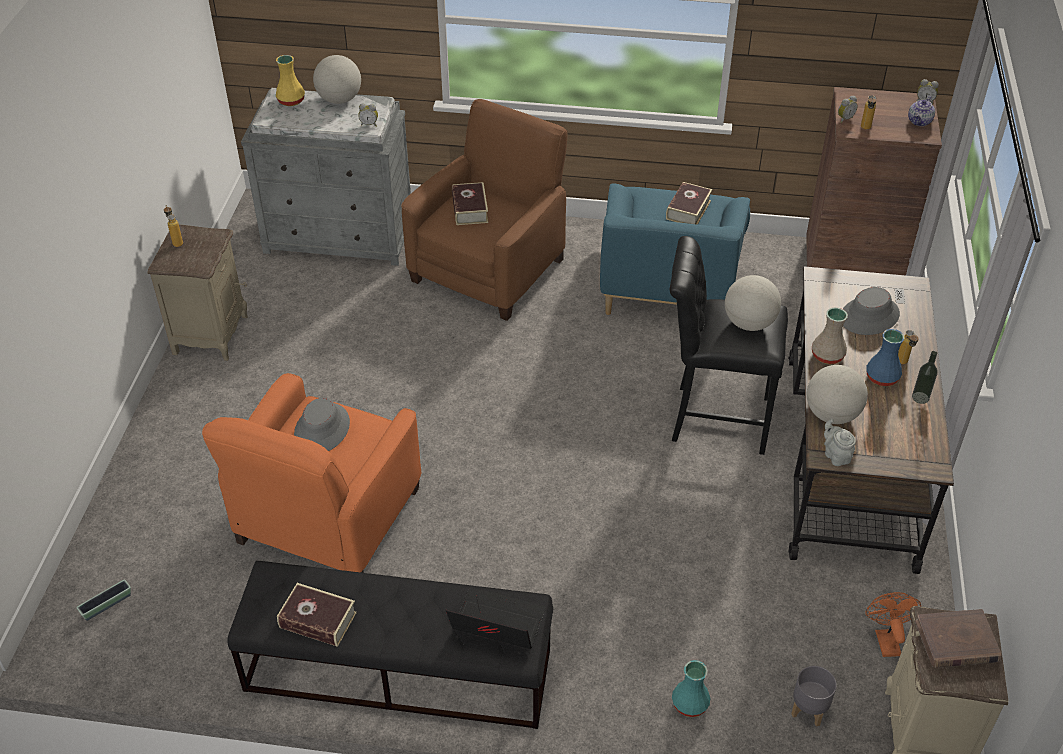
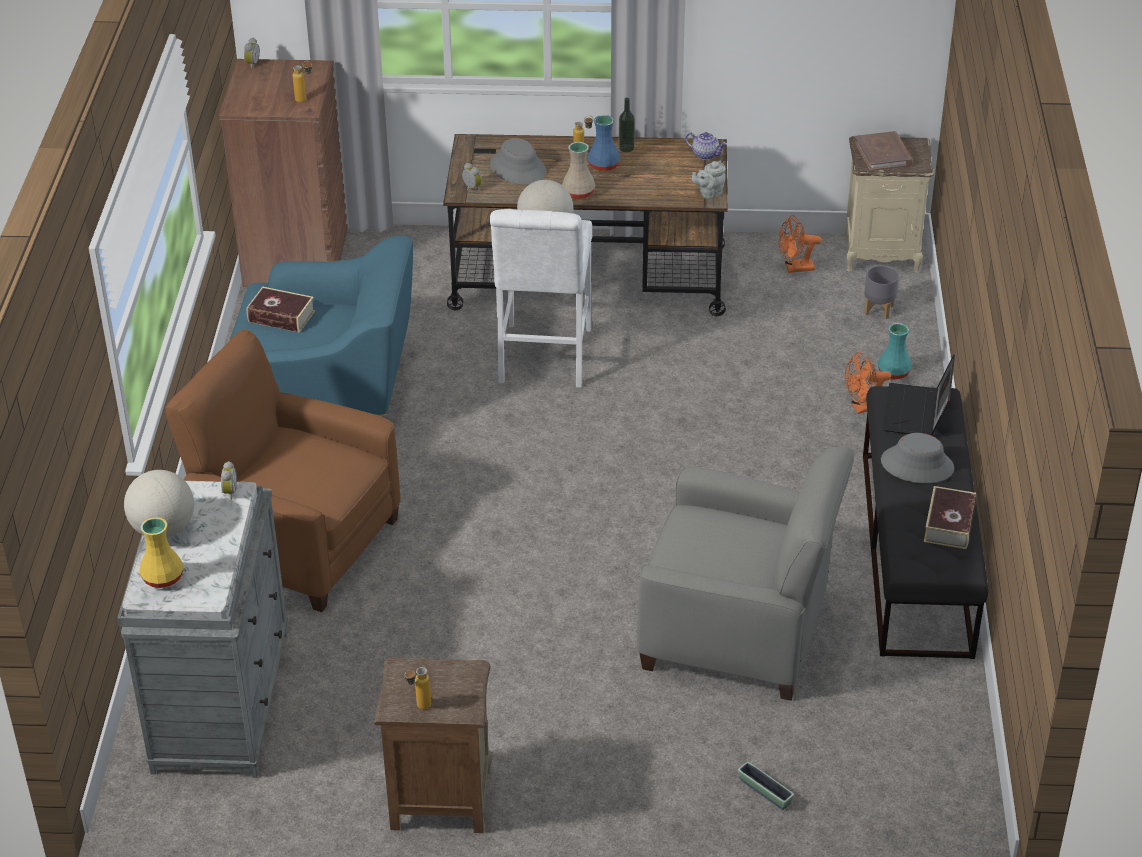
camera: 95 degrees left, 5 degrees down
planter [76,580,131,621] -> planter moved to [738,762,794,810]
orange armchair [202,373,421,573] -> grey armchair [637,446,854,701]
grey hat [294,398,350,451] -> grey hat moved to [881,433,954,484]
book [452,182,488,225] -> none
black stool [670,236,788,455] -> white stool [490,209,592,388]
globe [807,365,868,424] -> none
alarm clock [838,96,857,123] -> alarm clock moved to [462,163,482,191]
teapot [908,96,935,126] -> teapot moved to [685,132,727,160]
none -> orange fan [845,352,891,414]

